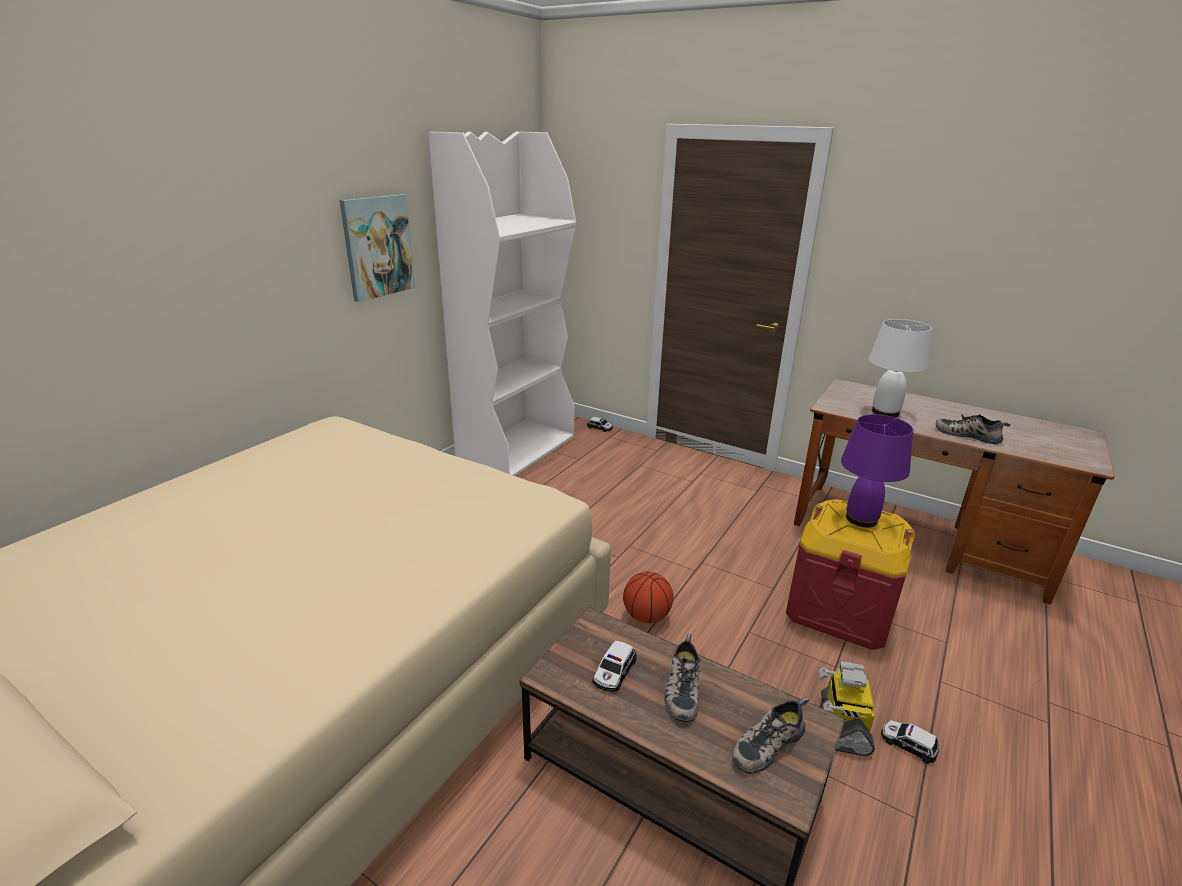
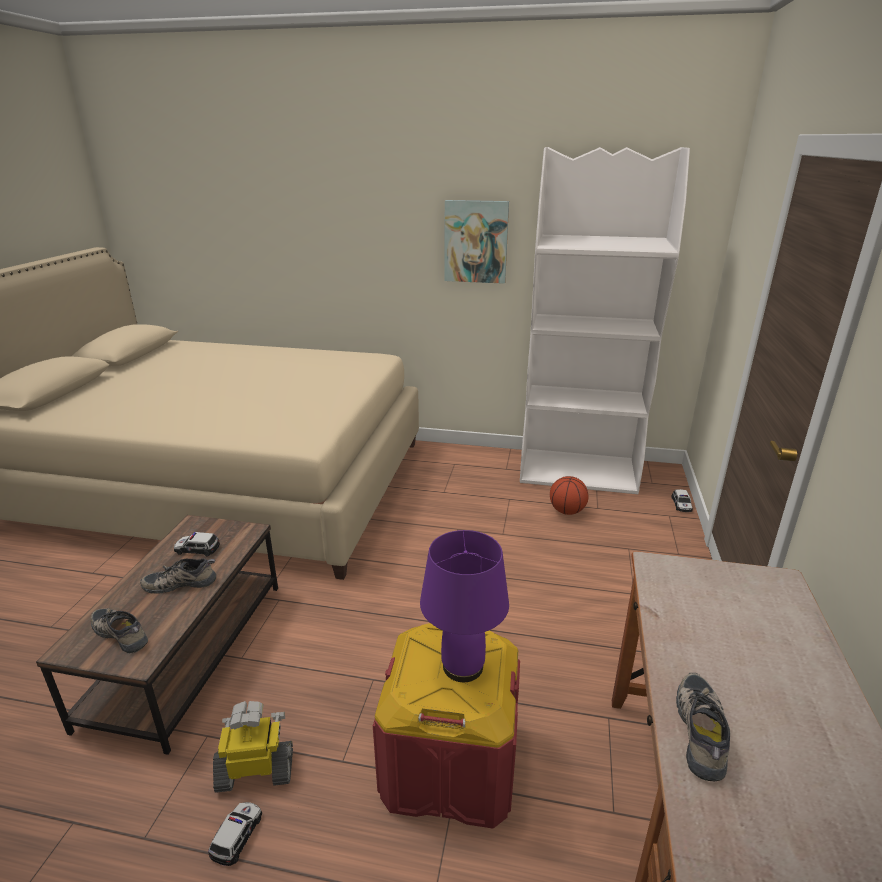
camera: 70 degrees right, 0 degrees up
basketball [623,571,673,623] -> basketball moved to [550,476,588,515]
white table lamp [868,319,931,417] -> none

